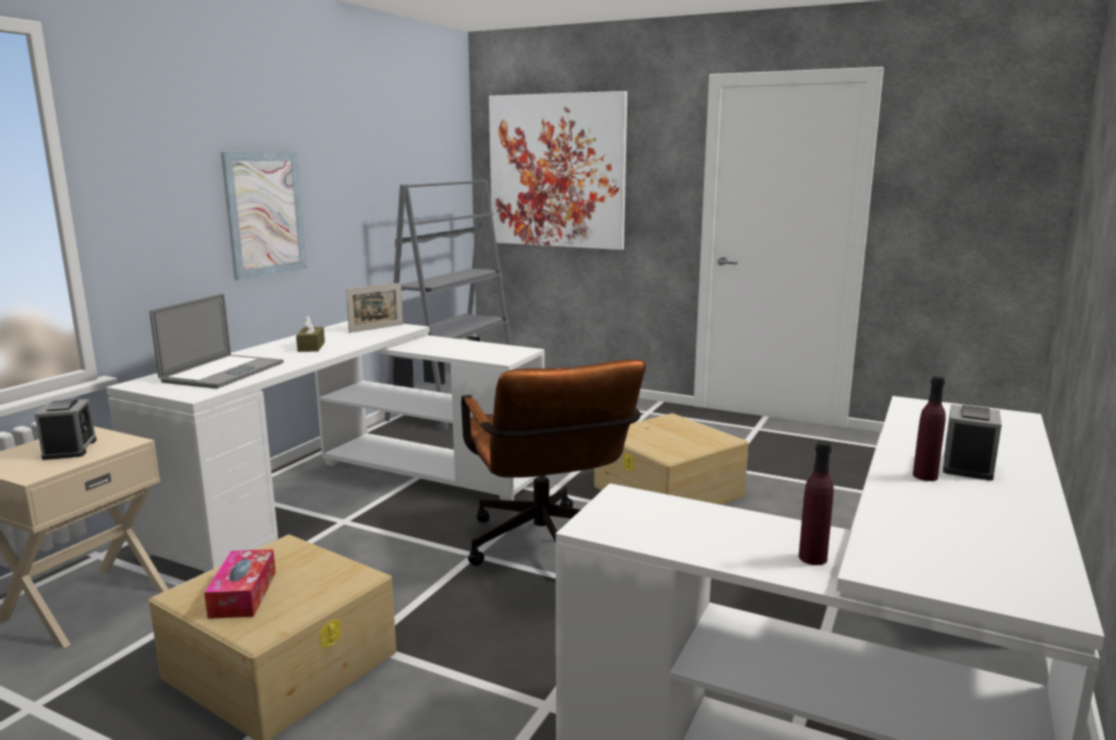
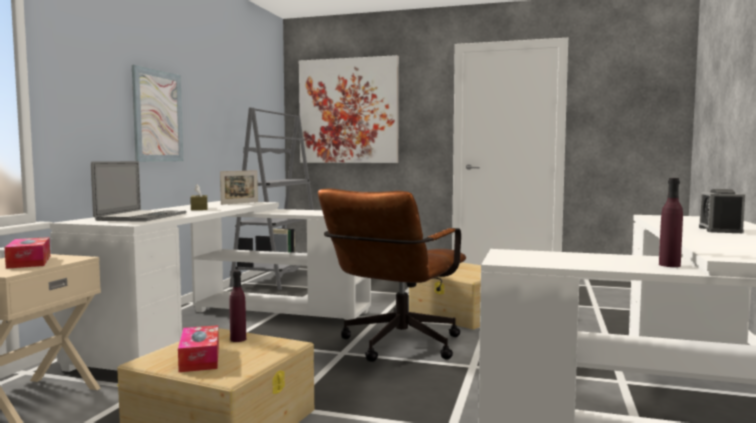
camera: 10 degrees left, 10 degrees down
alarm clock [35,399,97,460] -> tissue box [4,237,50,269]
brown office chair [461,359,646,566] -> brown office chair turned 60 degrees clockwise [318,188,466,362]
purple bottle [913,376,946,481] -> purple bottle moved to [229,270,246,342]

